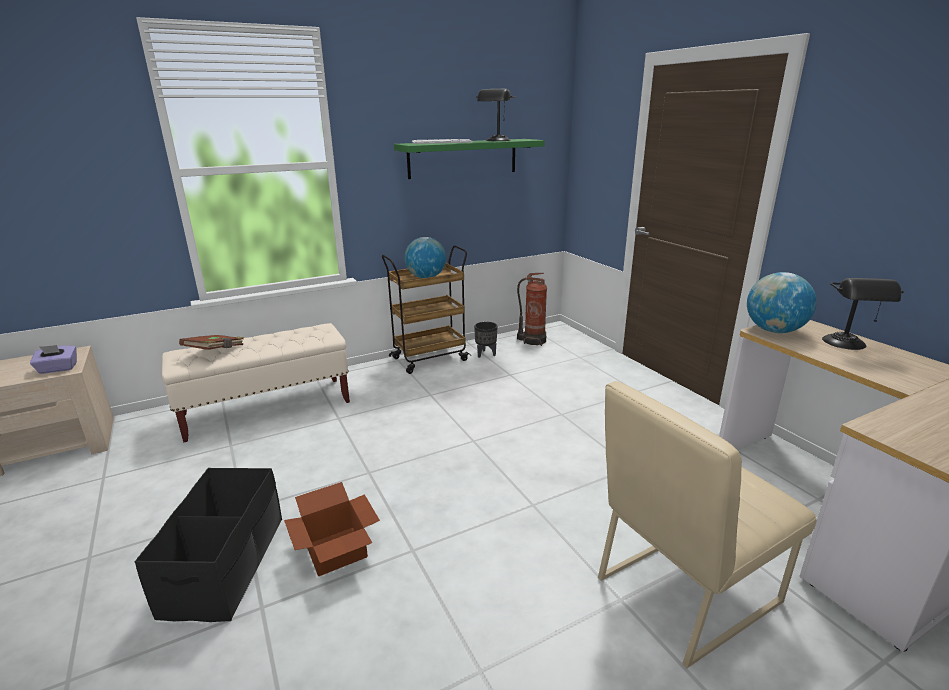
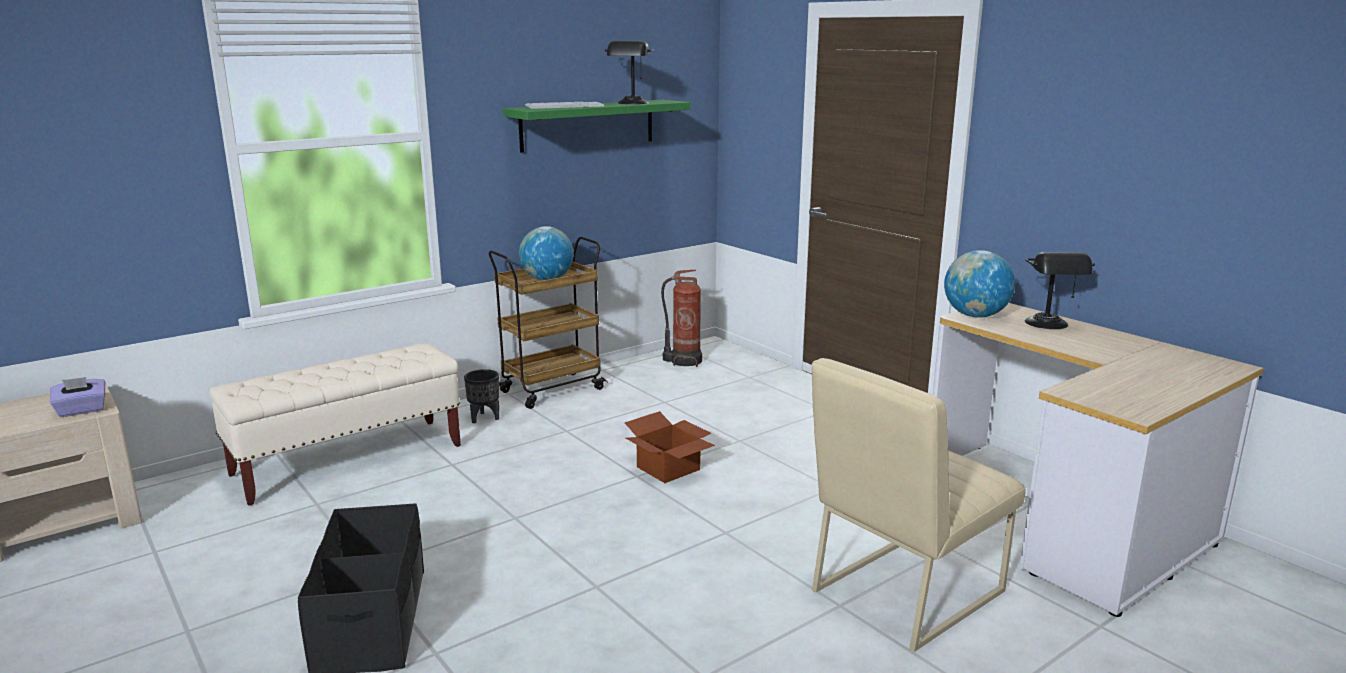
camera: 10 degrees left, 5 degrees down
brown book [179,335,244,350] -> none
cardboard box [284,482,380,576] -> cardboard box moved to [625,411,715,483]
black planter [474,322,498,358] -> black planter moved to [464,369,499,423]

